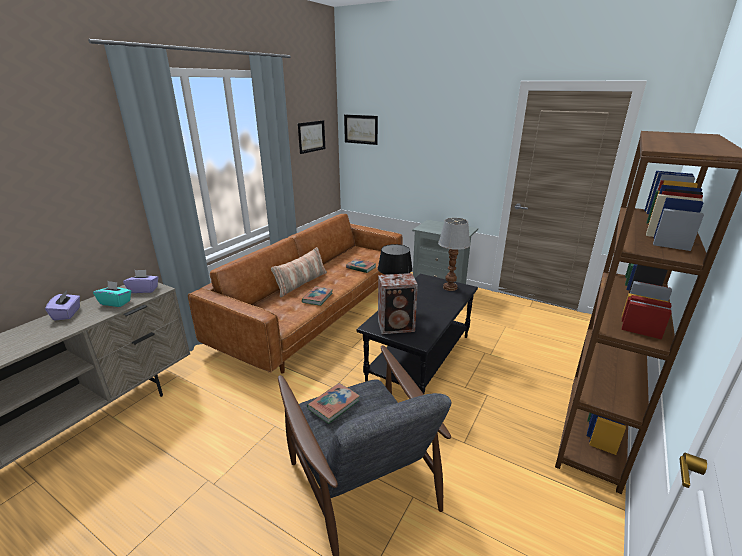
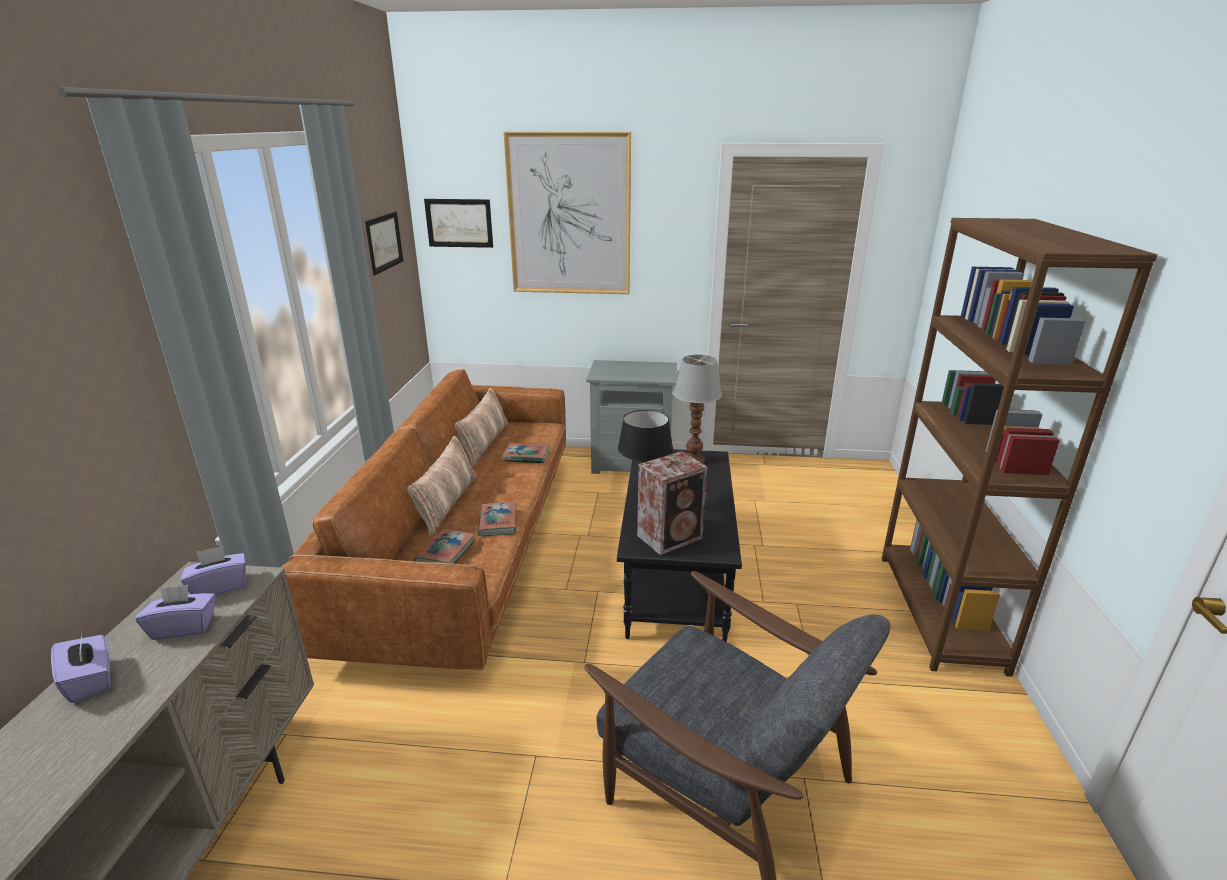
camera: 25 degrees left, 0 degrees up
turquoise tissue box [93,281,131,307] -> purple tissue box [135,585,215,640]
book [307,383,360,424] -> book moved to [414,529,475,564]
none -> pillow [455,388,508,466]
none -> picture [503,132,631,294]

